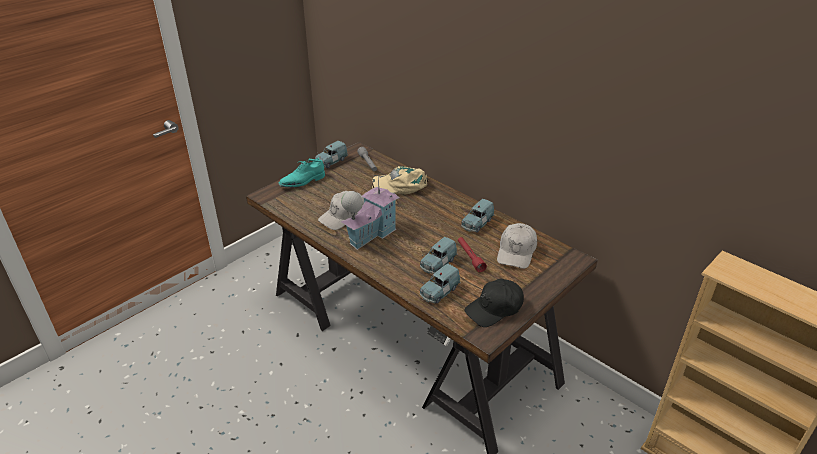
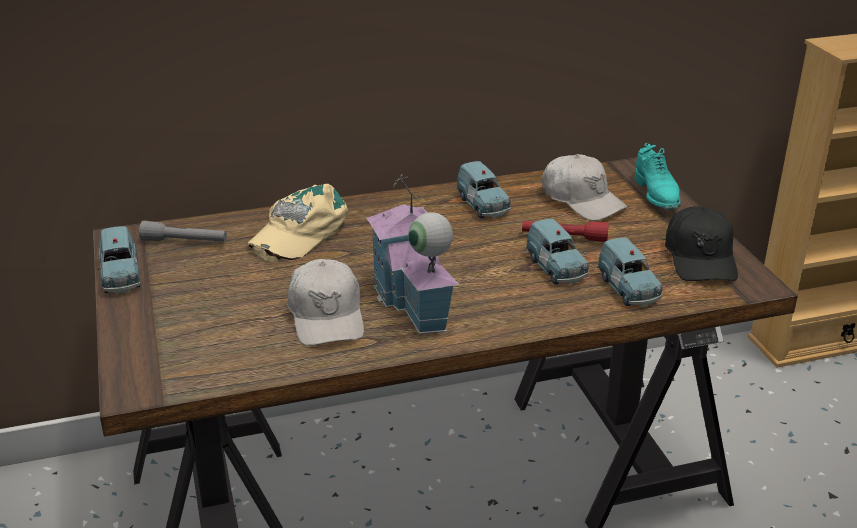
camera: 60 degrees left, 5 degrees down
turquoise shoe [278,158,325,187] -> turquoise shoe moved to [634,143,681,210]

